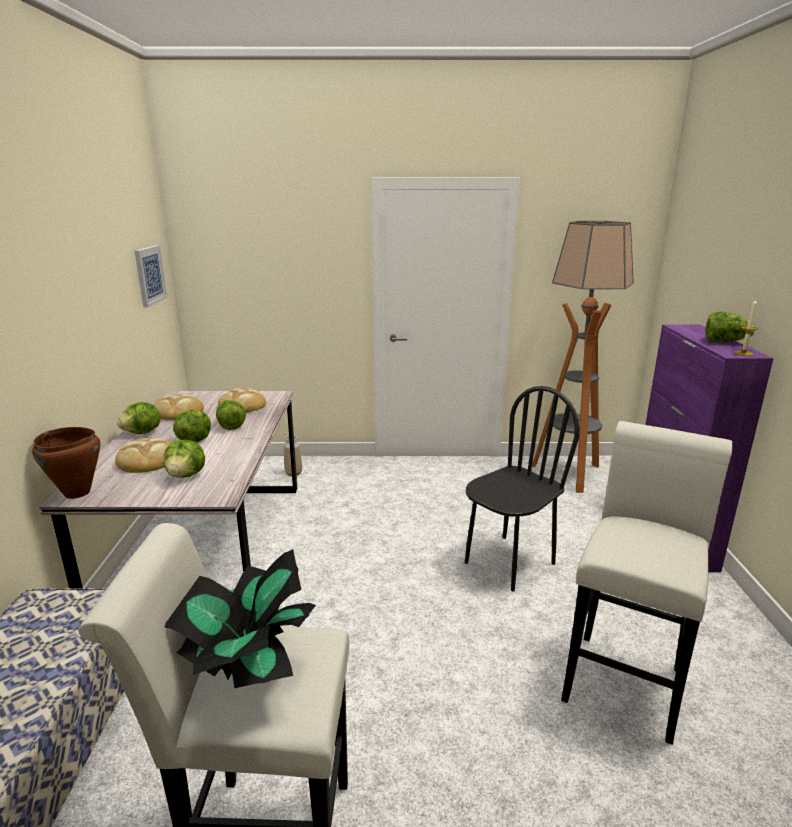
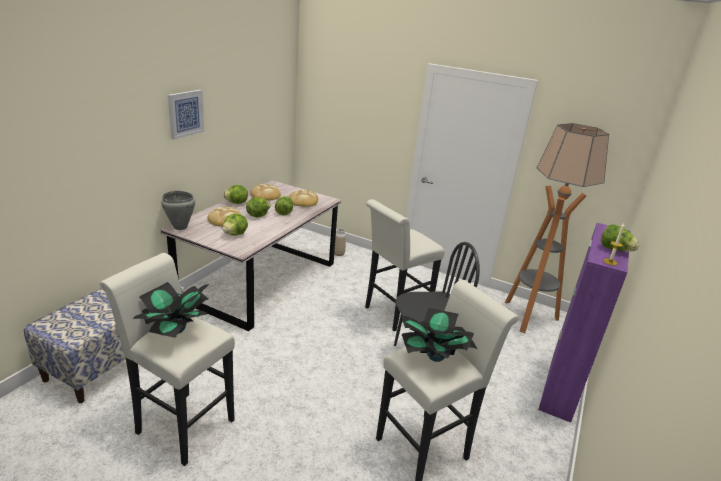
camera: 25 degrees right, 5 degrees up
brown cooking pot [32,427,100,499] -> grey cooking pot [161,191,195,230]
picture [135,245,168,308] -> picture moved to [168,90,204,140]
none -> white stool [365,199,445,331]
none -> potted plant [401,308,478,362]

